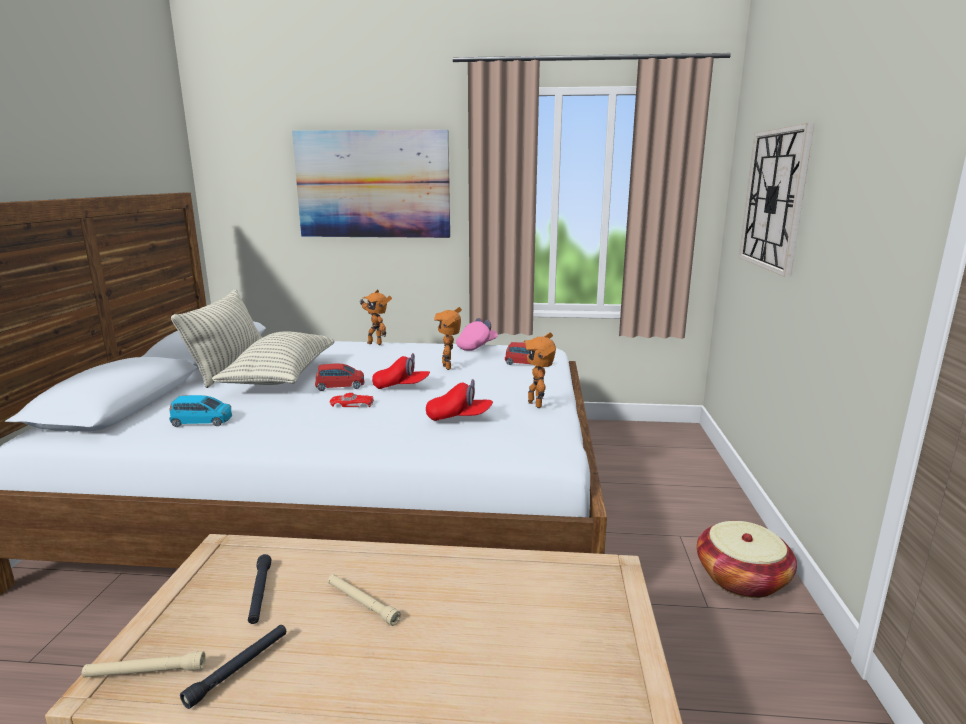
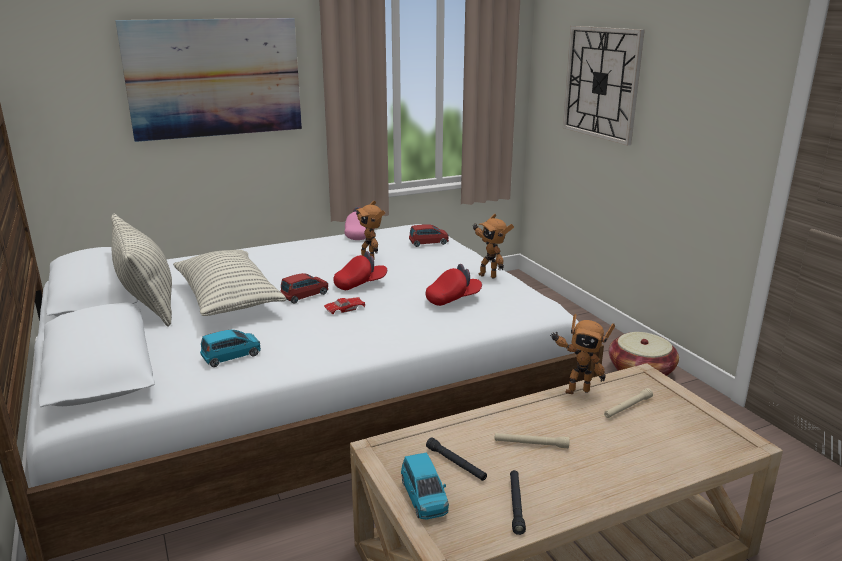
camera: 30 degrees left, 5 degrees up
beige flashlight [82,651,206,678] -> beige flashlight moved to [604,388,653,418]
toy robot [359,290,392,345] -> toy robot moved to [550,314,615,394]
none -> blue toy car [401,452,449,520]

